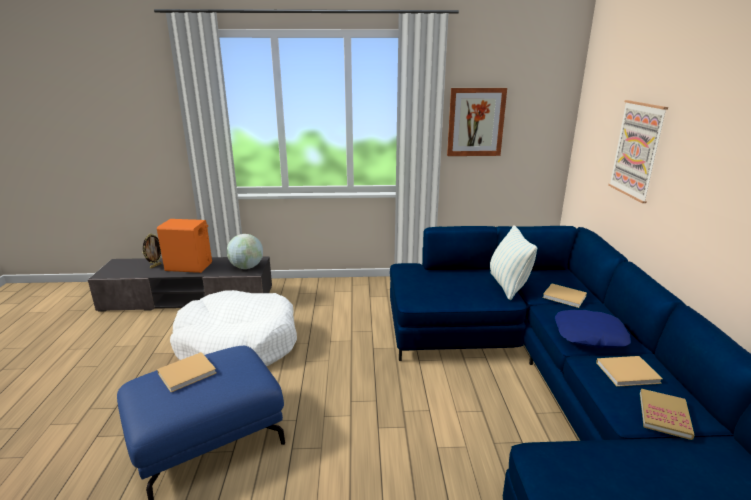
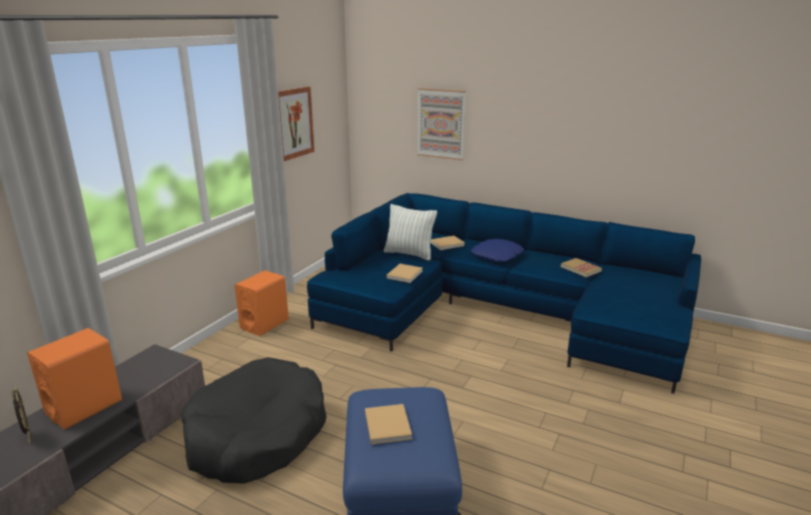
camera: 60 degrees left, 0 degrees up
white dog bed [170,290,297,366] -> black dog bed [181,357,327,484]
globe [227,234,263,269] -> none
beige book [596,356,663,387] -> beige book moved to [386,264,422,283]
none -> orange speaker [234,270,289,336]

